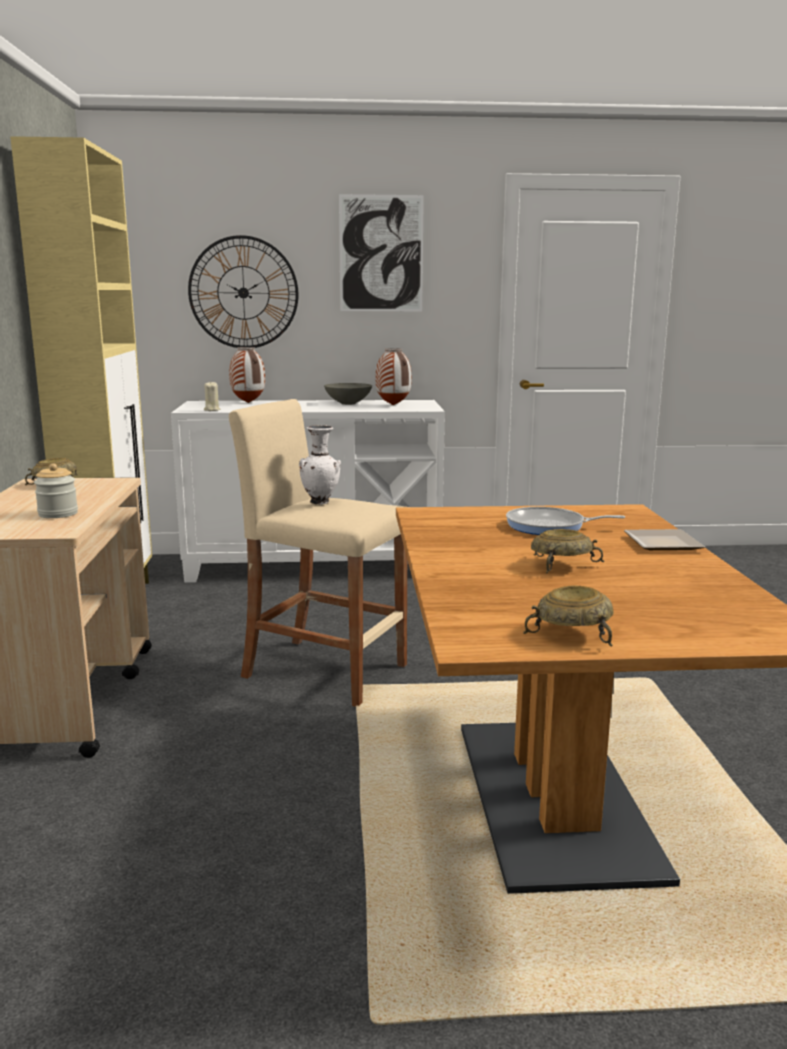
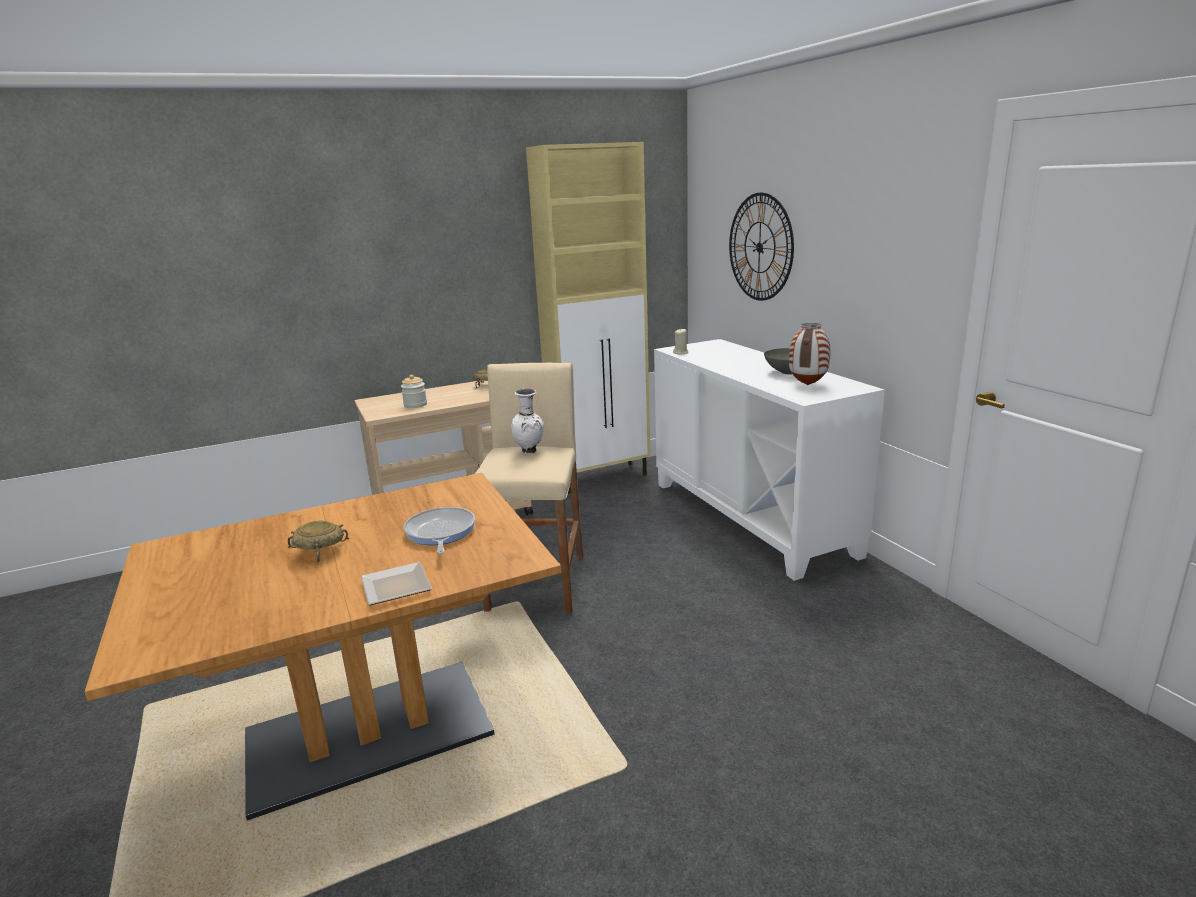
camera: 70 degrees right, 5 degrees up
vase [229,347,265,403] -> none
picture [339,194,424,311] -> none
beige bowl [523,585,614,646] -> none

